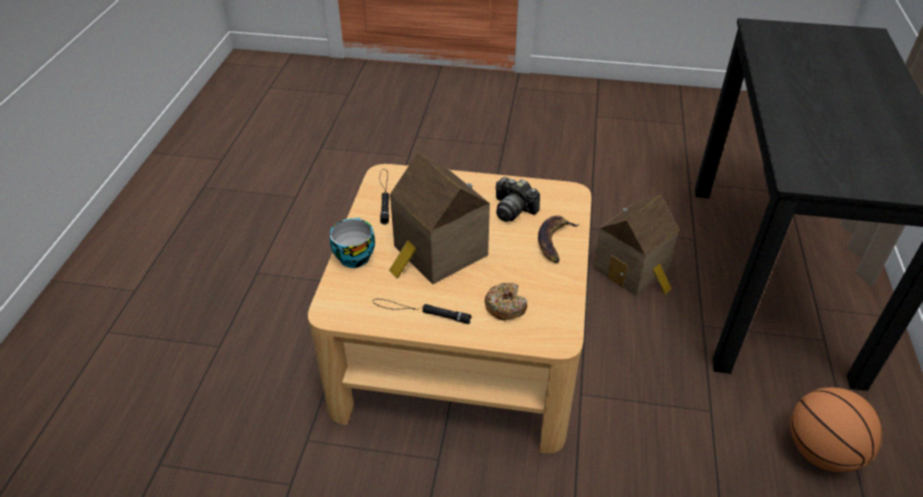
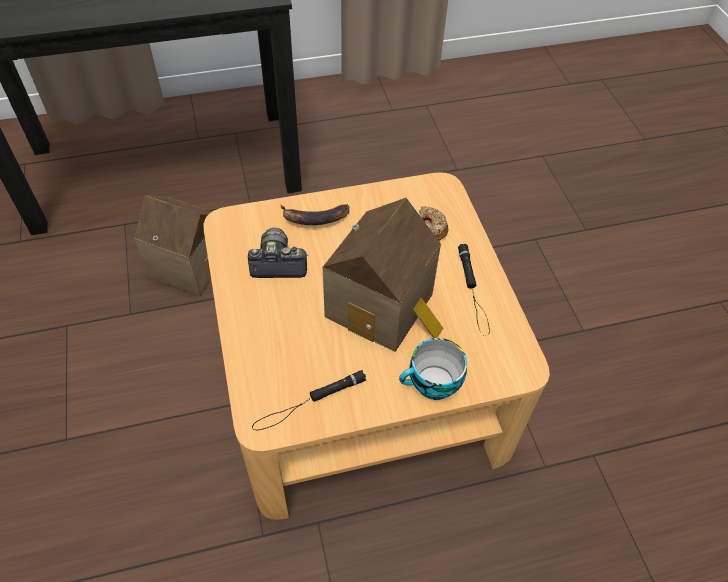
camera: 115 degrees left, 10 degrees up
camera [495,177,540,222] -> camera turned 105 degrees counterclockwise [248,228,309,278]
basketball [790,387,883,472] -> none

